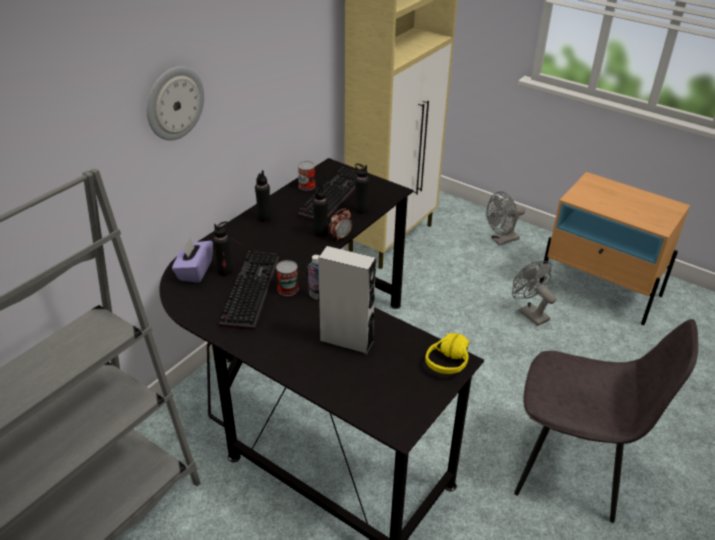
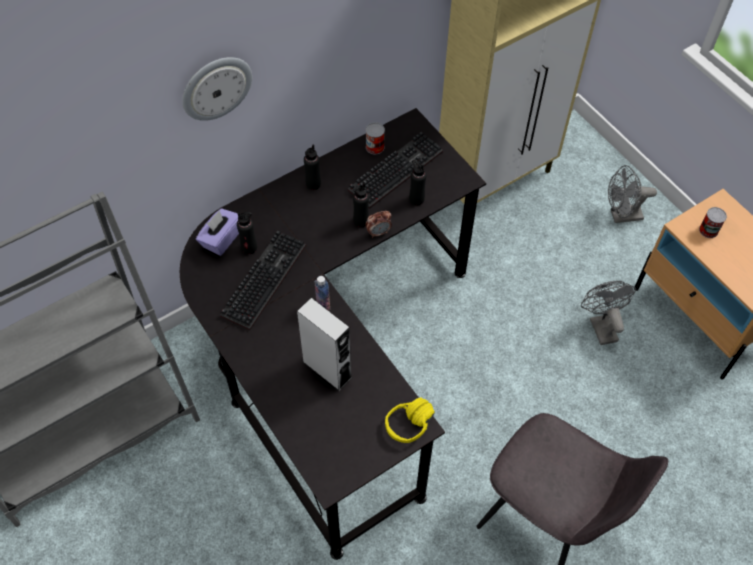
camera: 20 degrees right, 20 degrees up
can [276,260,298,296] -> can moved to [699,207,727,238]

